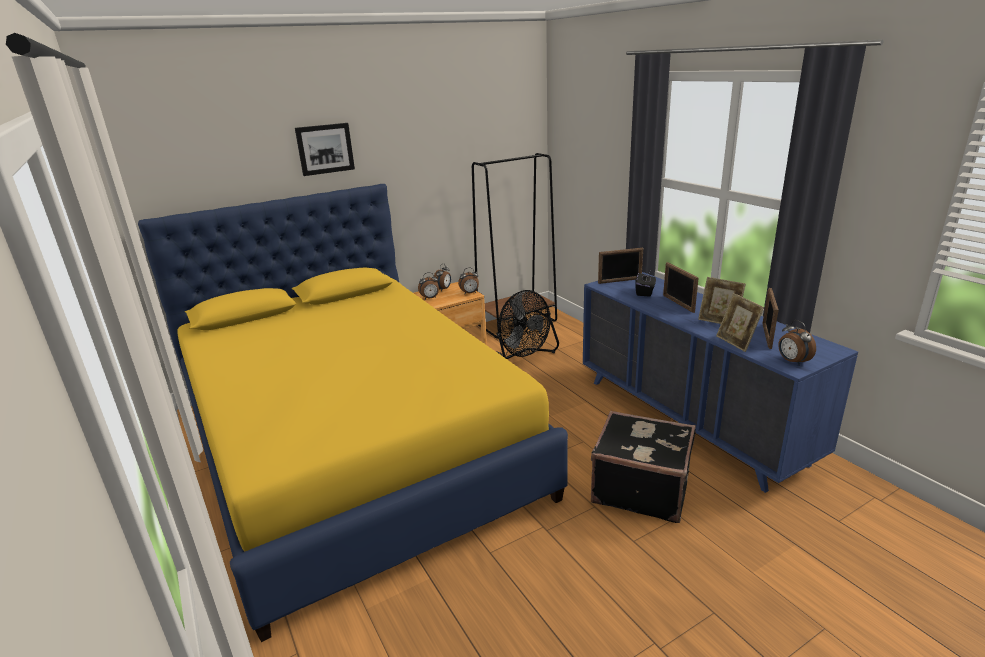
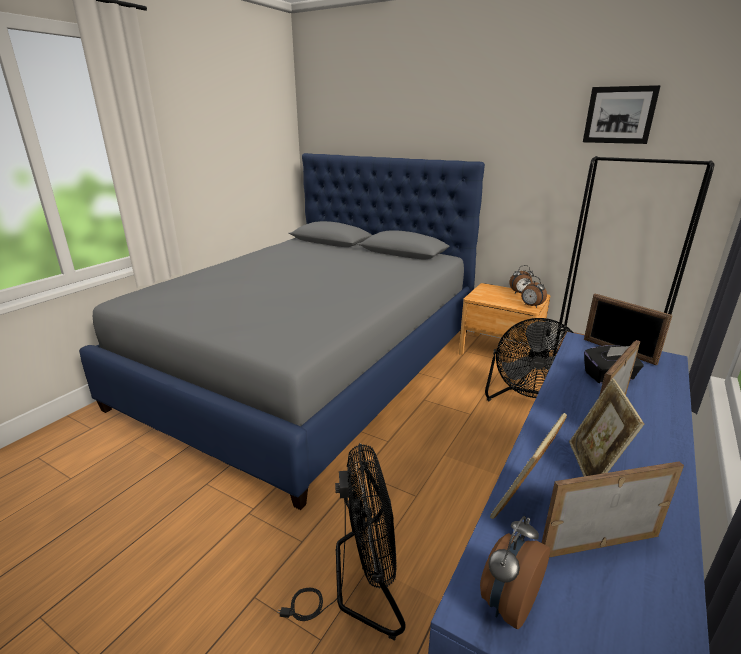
camera: 60 degrees right, 0 degrees up
yellow bed [138,184,568,642] -> grey bed [79,153,485,510]
picture [295,123,355,176] -> picture moved to [583,85,661,144]
alarm clock [418,272,439,299] -> none
black suitcase [591,411,696,523] -> black fan [277,443,405,641]

